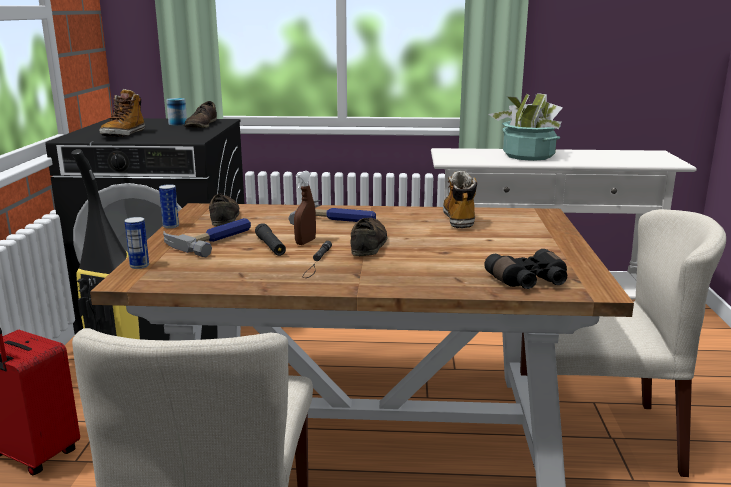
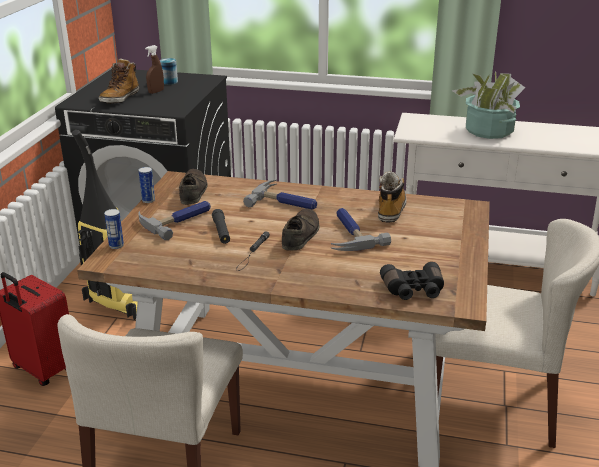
camera: 10 degrees right, 10 degrees up
brown shoe [185,101,217,128] -> none
brown spray bottle [294,171,316,245] -> brown spray bottle moved to [145,45,164,94]
none -> hammer [331,208,391,251]

